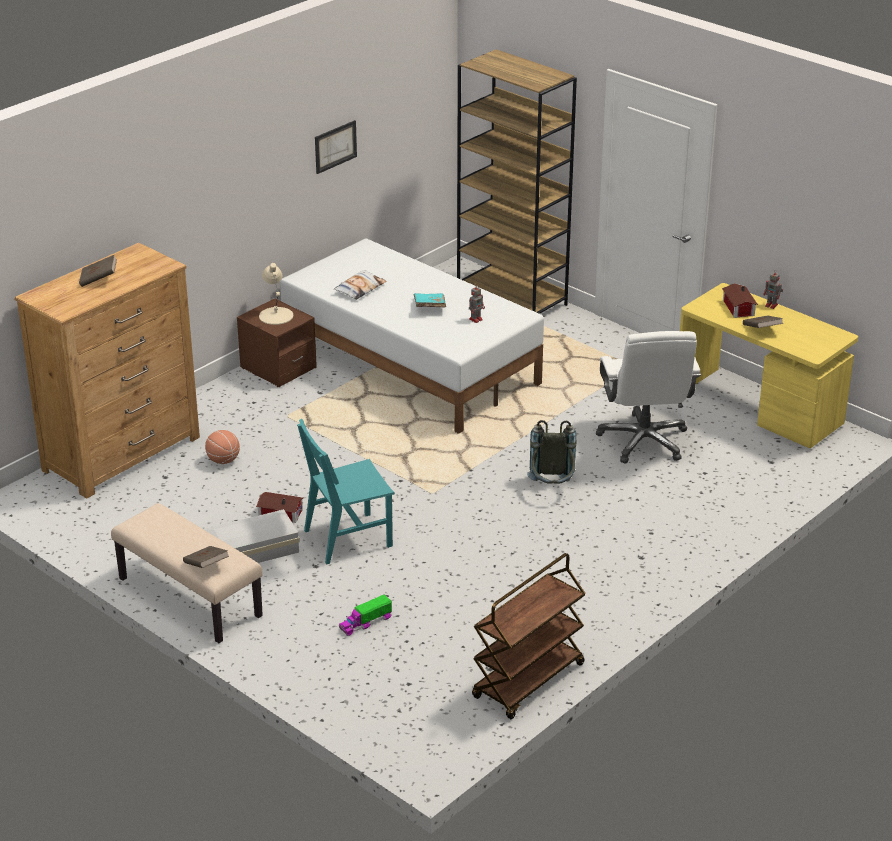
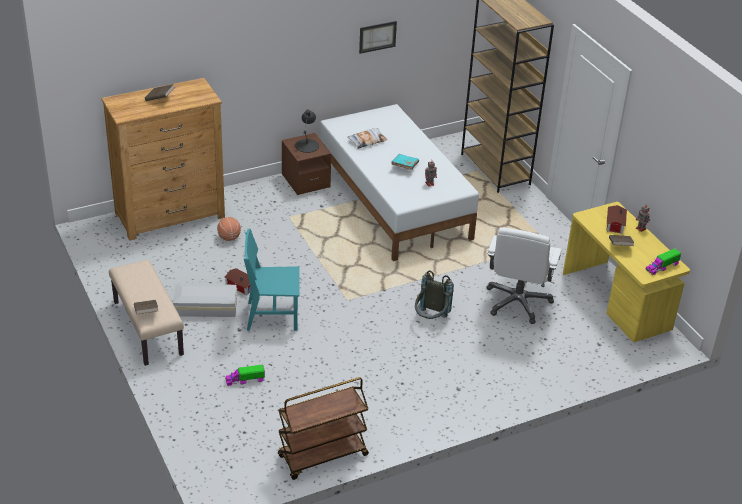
camera: 20 degrees right, 5 degrees up
beige table lamp [259,263,293,325] -> black table lamp [295,110,319,153]
none -> toy truck [646,248,681,275]

